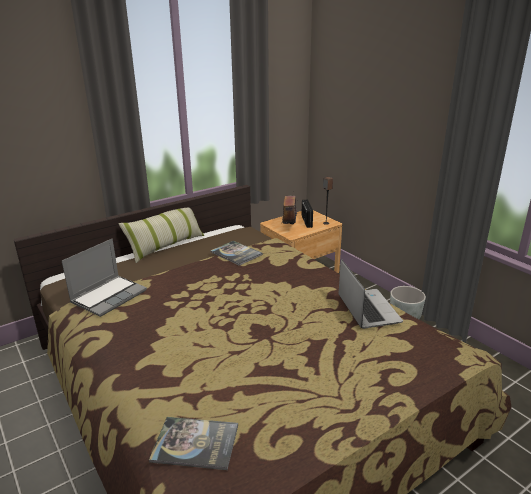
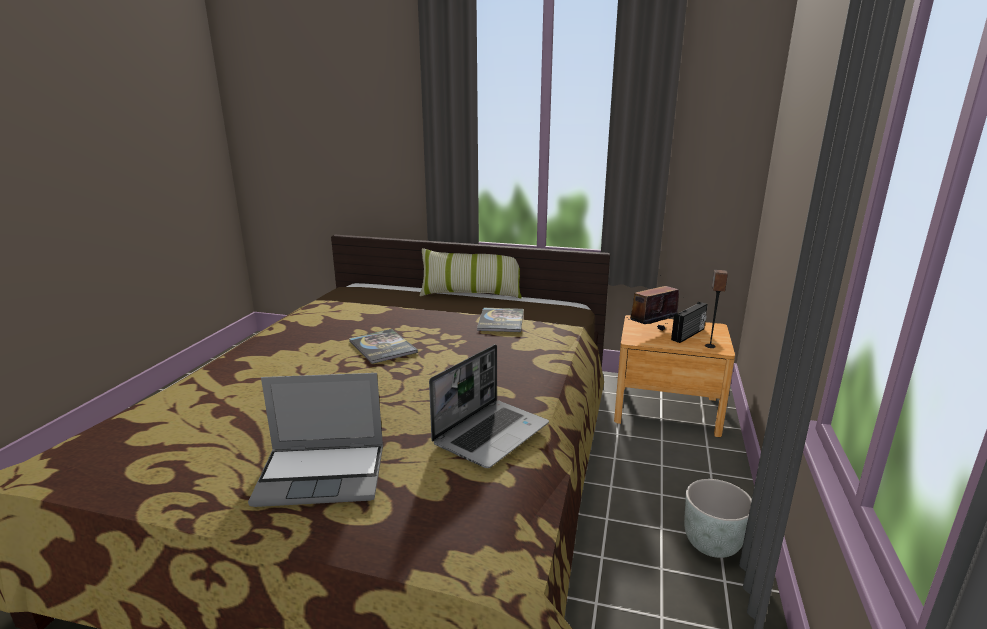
camera: 50 degrees right, 5 degrees down
laptop [62,239,147,317] -> laptop moved to [248,373,383,507]
book [149,417,238,470] -> book moved to [349,329,418,364]

